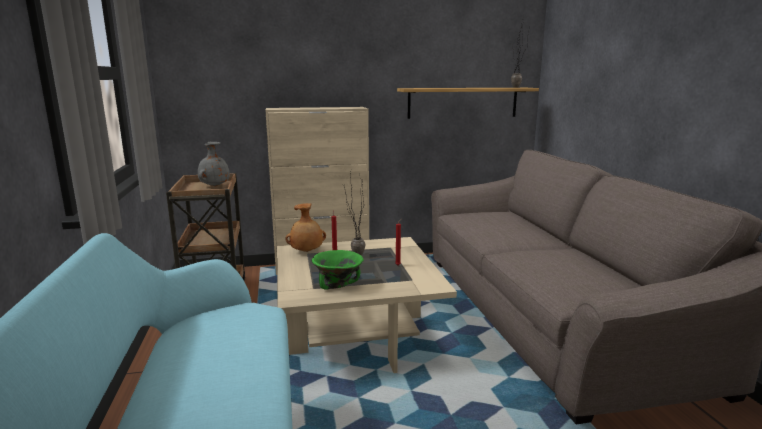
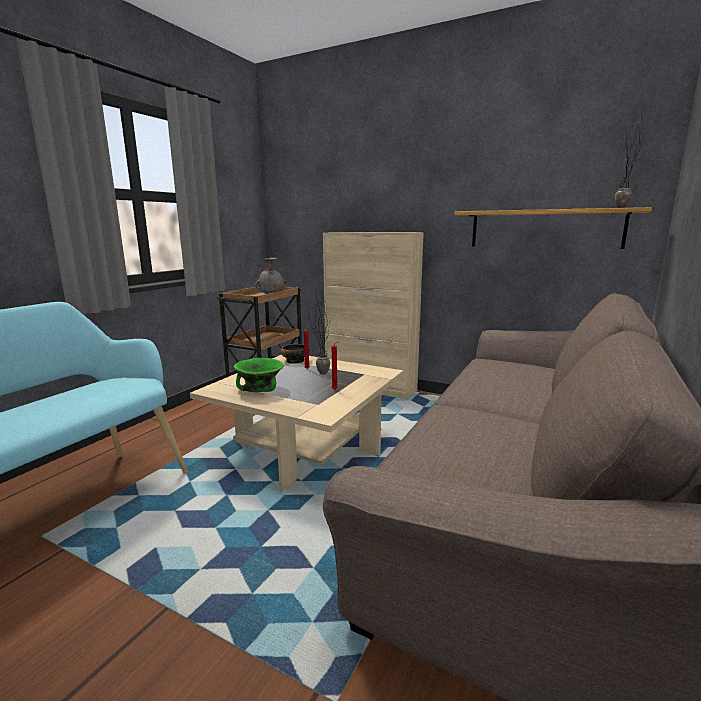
camera: 40 degrees right, 0 degrees up
brown vase [285,203,326,252] -> bowl [281,344,305,364]

